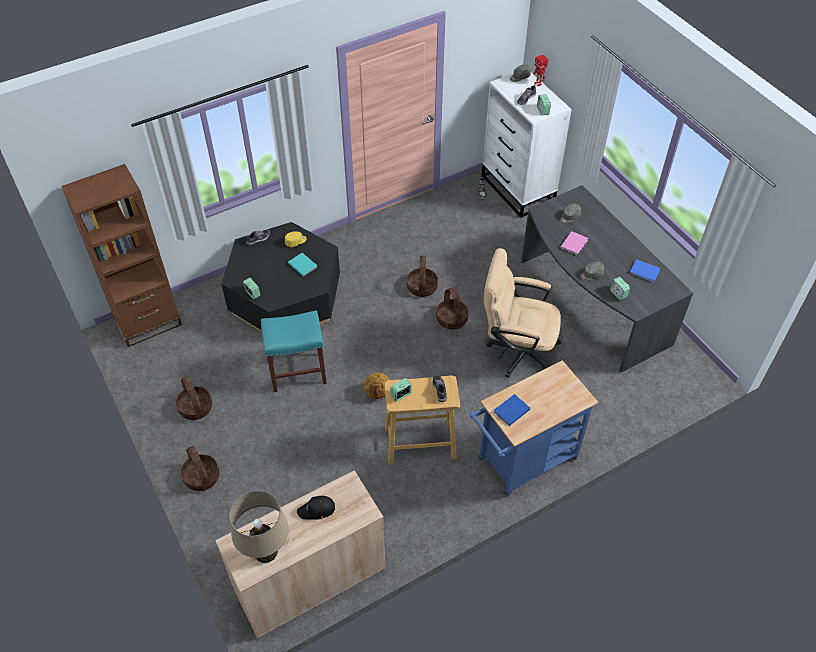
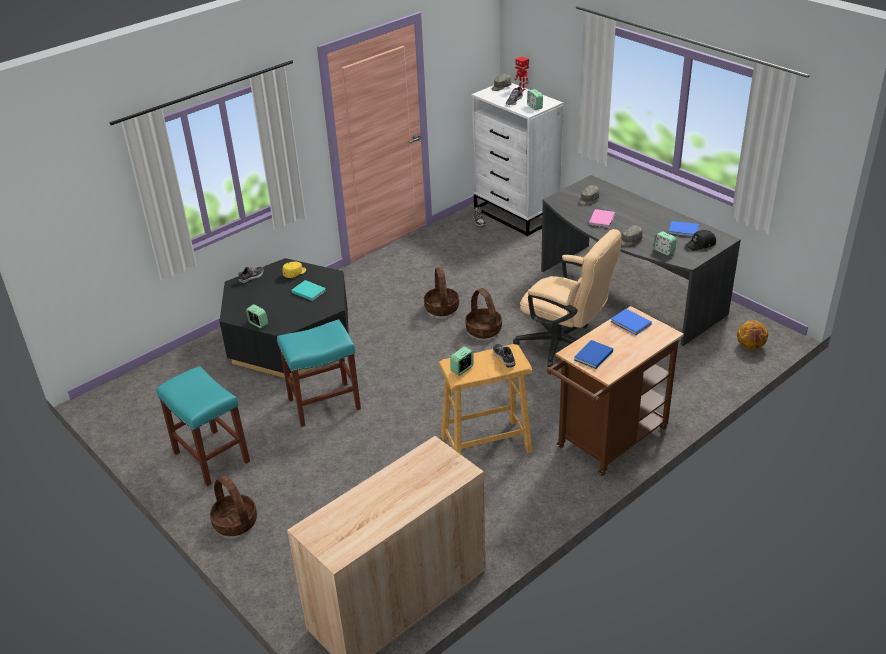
camera: 10 degrees left, 15 degrees down
brown bookcase [61,164,182,347] -> none
basket [176,376,212,420] -> turquoise stool [156,366,250,486]
beige table lamp [229,490,289,563] -> none
black cap [297,496,335,520] -> black cap moved to [685,230,716,251]
basketball [364,372,390,399] -> basketball moved to [737,320,768,350]
blue cart [469,360,598,497] -> brown cart [547,306,684,476]
beige office chair [484,248,561,378] -> beige office chair turned 150 degrees counterclockwise [513,229,622,367]
none -> blue book [611,309,652,335]

